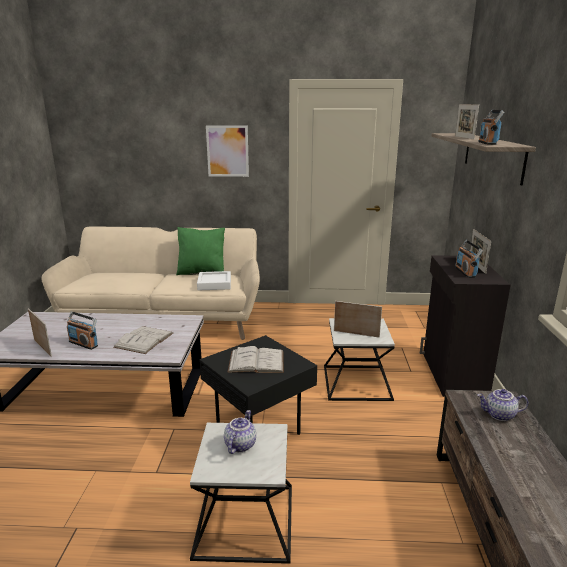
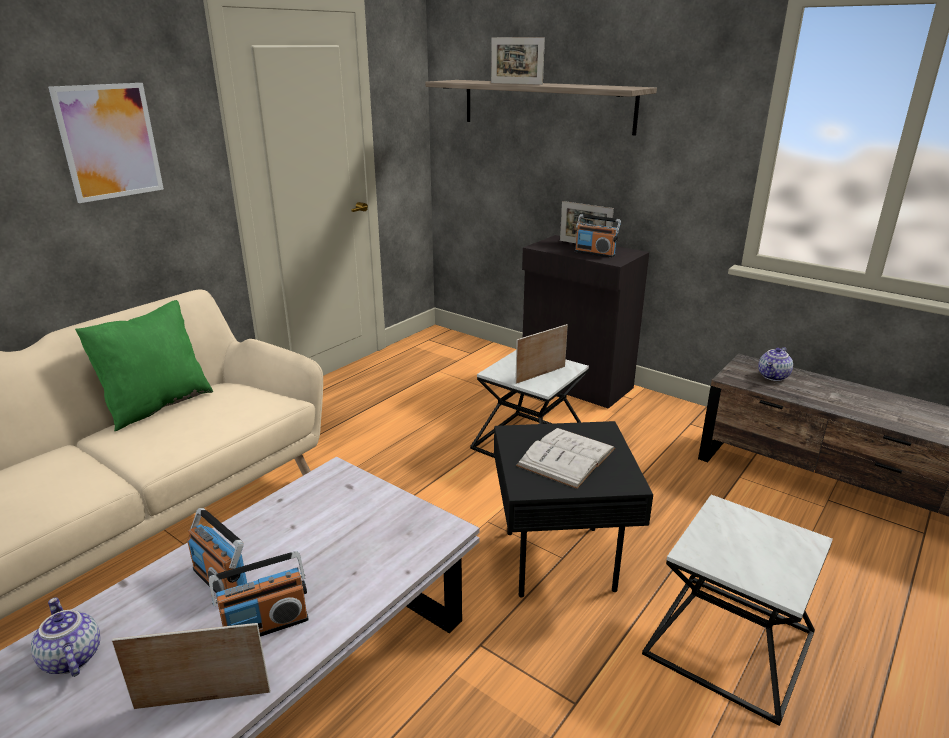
camera: 55 degrees left, 5 degrees up
white book [113,326,173,354] -> none
white tray [197,271,231,291] -> none
teapot [224,410,256,454] -> teapot moved to [31,597,100,677]
radio [478,110,504,145] -> radio moved to [187,508,247,593]

